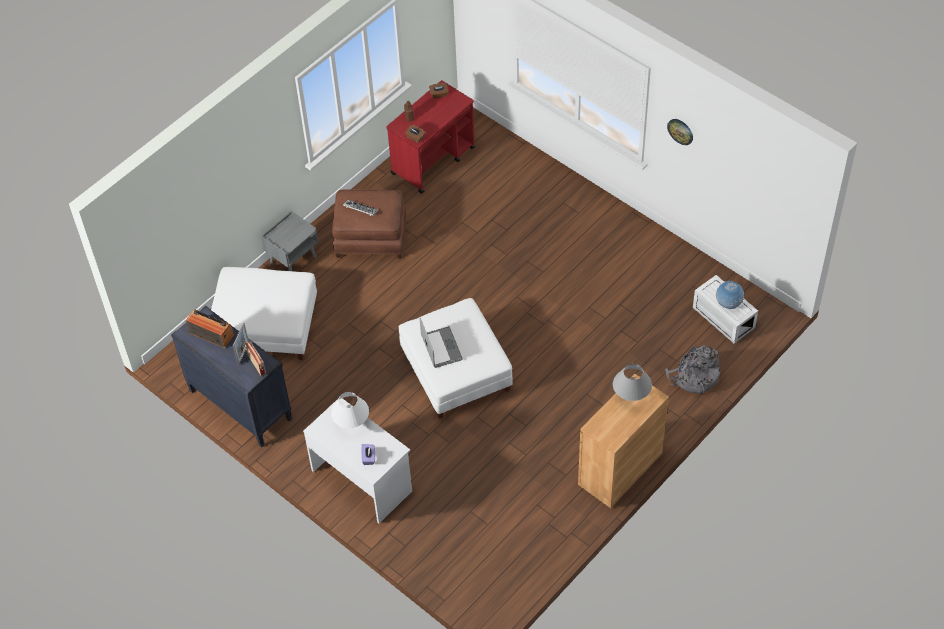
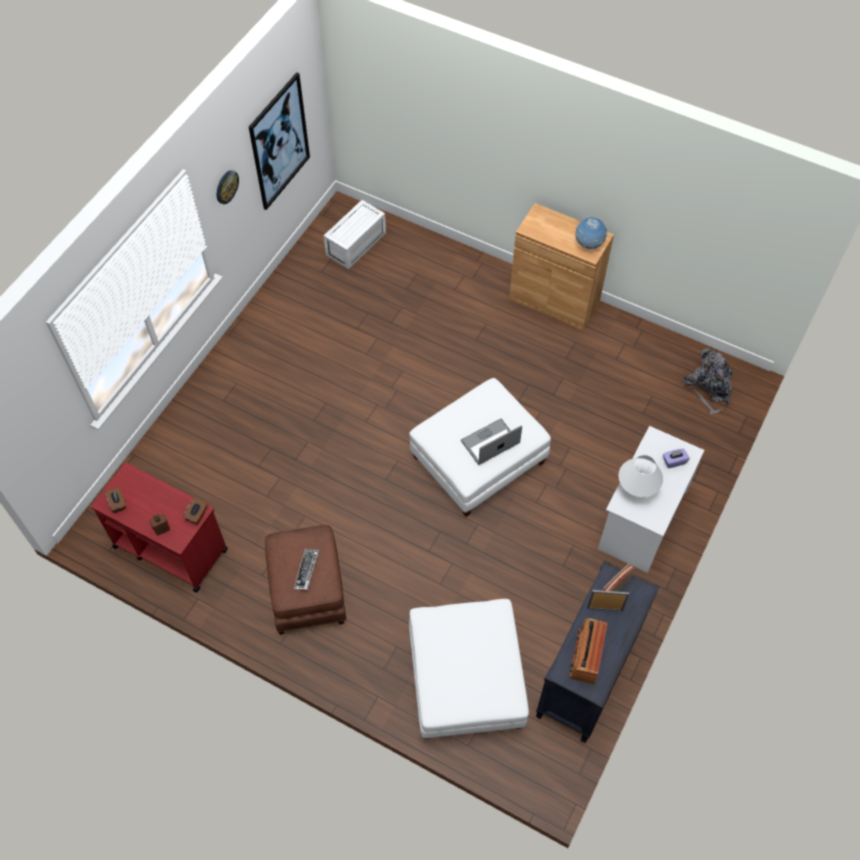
camera: 105 degrees left, 5 degrees up
grey nightstand [260,211,318,271] -> none
grey table lamp [613,364,652,401] -> none
grey backpack [665,345,720,394] -> grey backpack moved to [683,349,733,415]
globe [716,280,744,309] -> globe moved to [575,217,607,249]
none -> picture [249,72,310,210]

